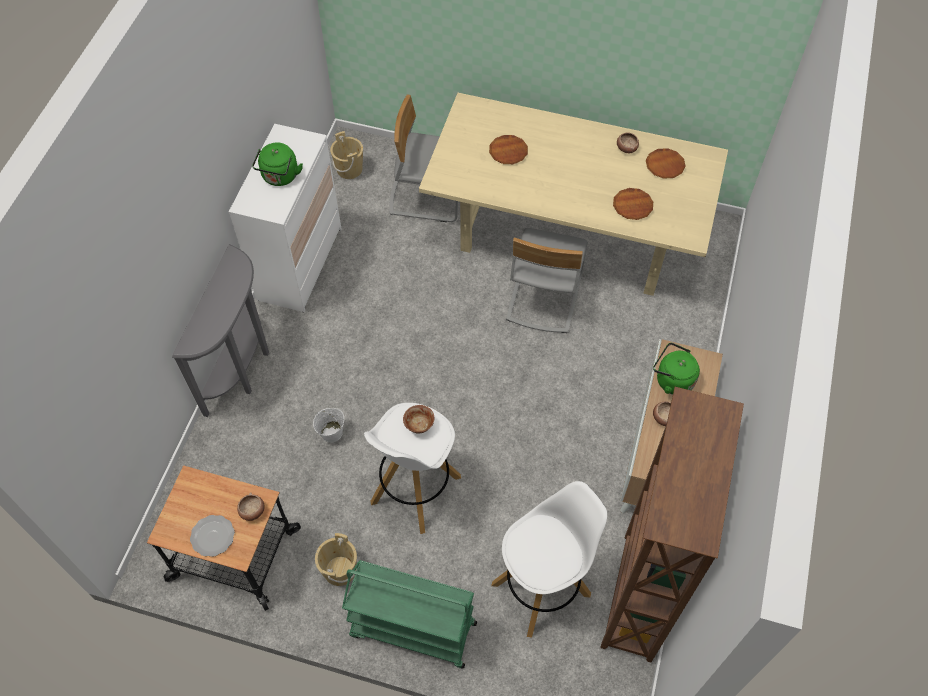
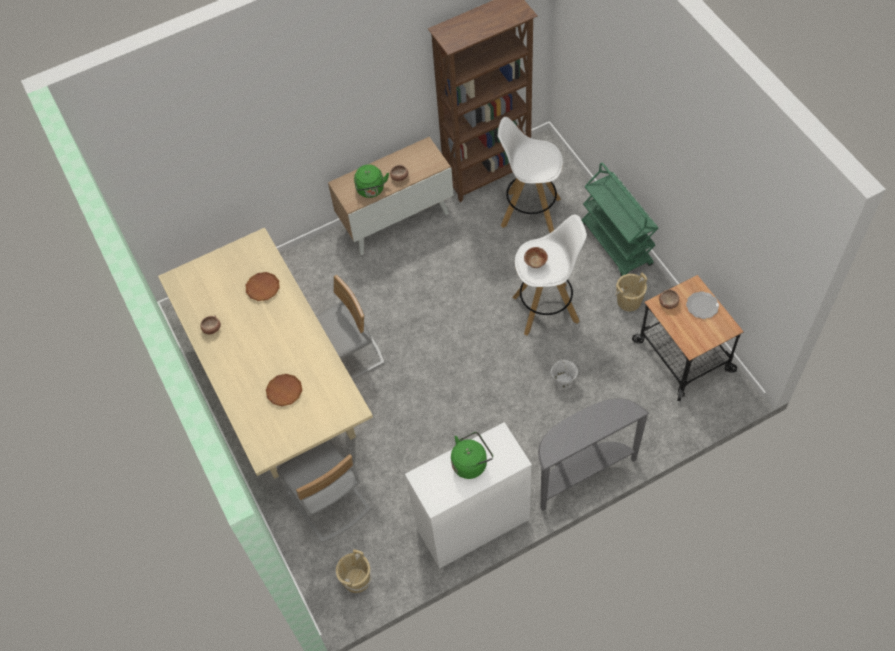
camera: 130 degrees left, 0 degrees up
brown plate [646,148,686,179] -> none

